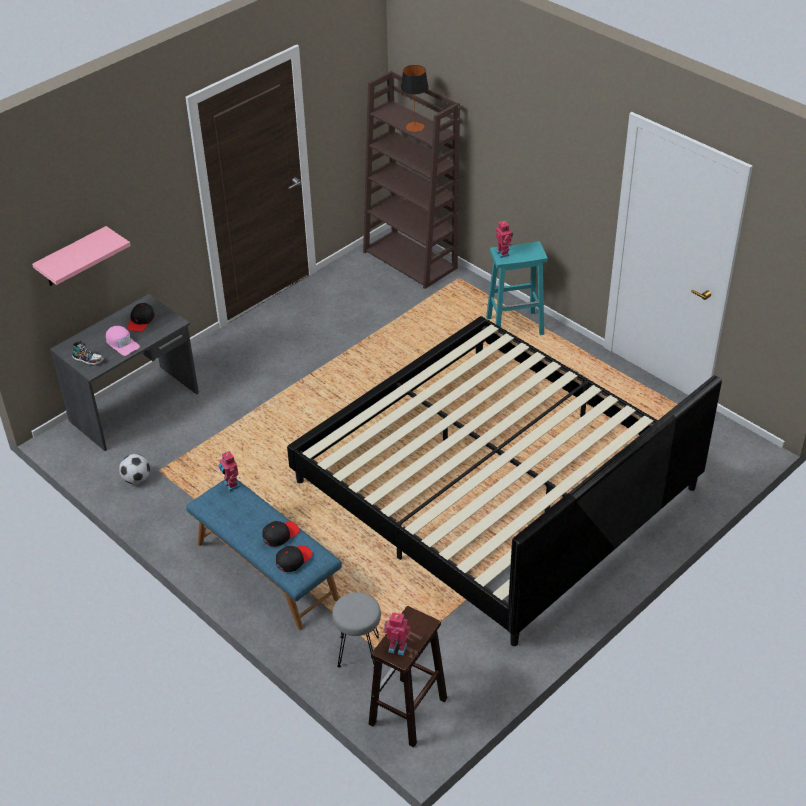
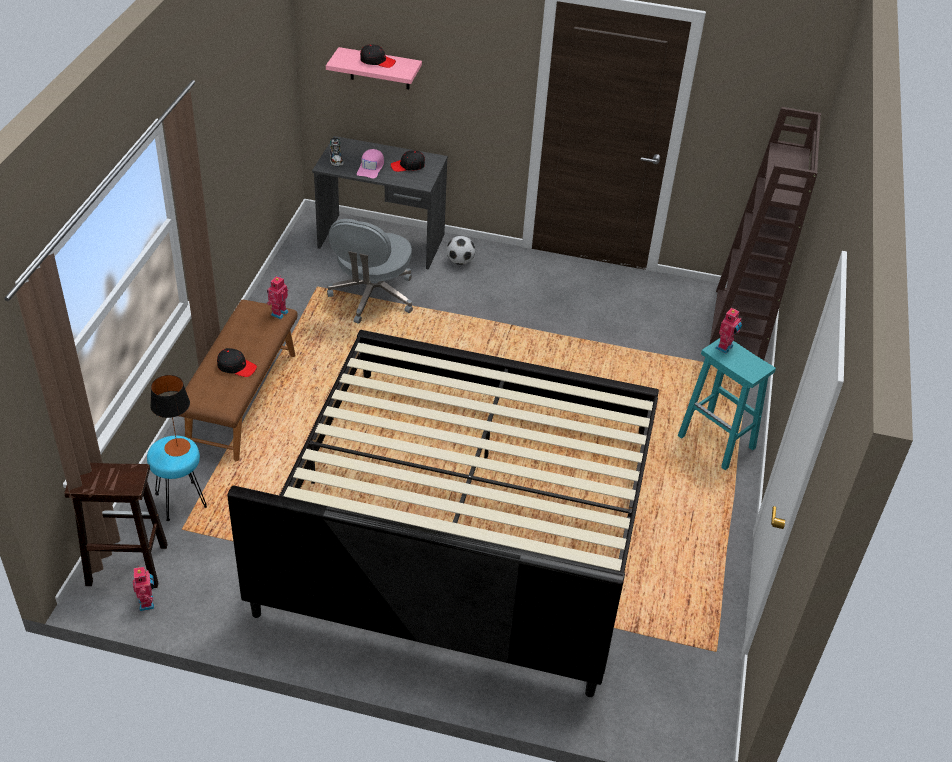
camera: 55 degrees right, 0 degrees up
football [119,454,150,484] -> football moved to [446,236,475,265]
blue bench [186,479,342,630] -> brown bench [179,300,298,461]
black cap [276,545,313,572] -> black cap moved to [360,44,396,68]
grey stool [332,592,381,668] -> turquoise stool [147,436,207,521]
toy robot [384,612,411,655] -> toy robot moved to [133,567,154,611]
table lamp [401,65,429,132] -> table lamp moved to [150,375,191,457]
none -> grey office chair [327,219,413,324]

